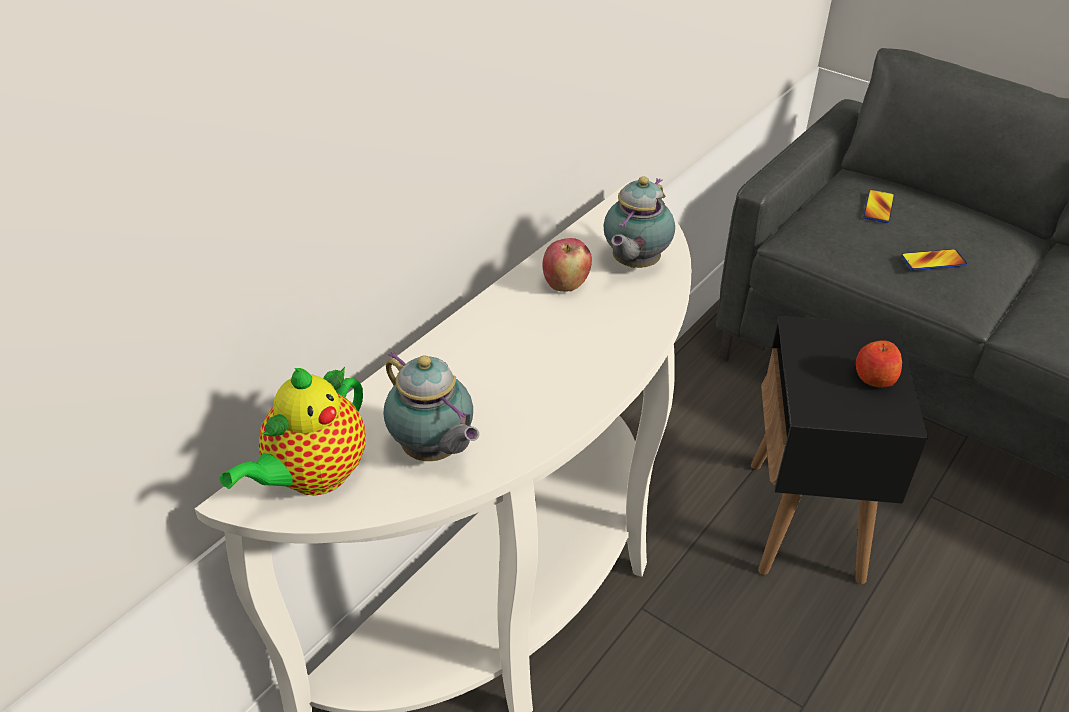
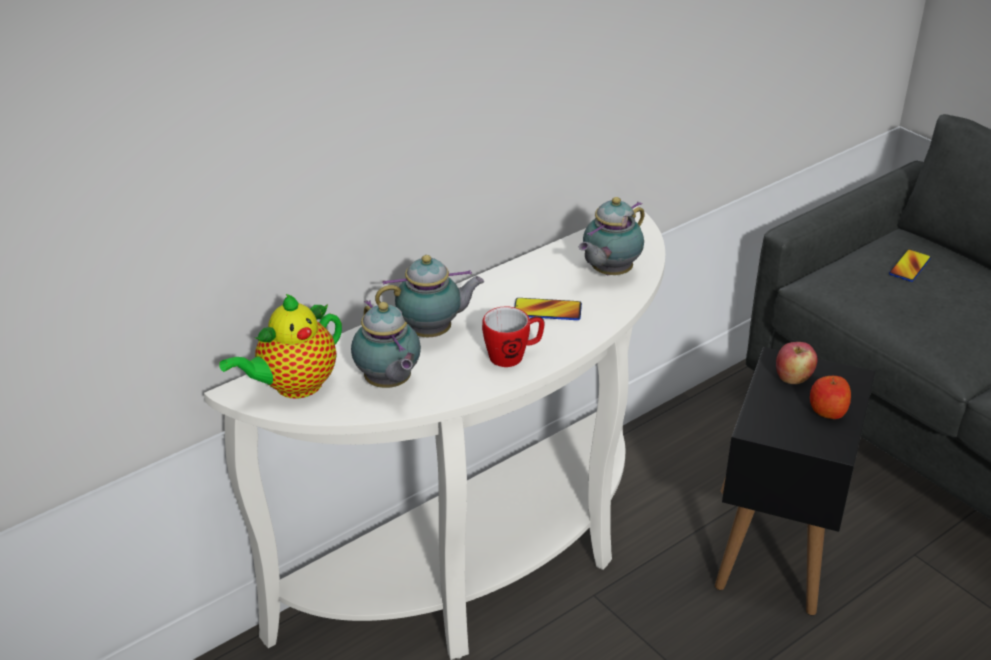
camera: 15 degrees right, 5 degrees down
apple [542,238,592,292] -> apple moved to [776,342,817,384]
phone [901,249,967,270] -> phone moved to [514,298,582,320]
none -> teapot [375,255,484,337]
none -> mug [482,307,545,367]

